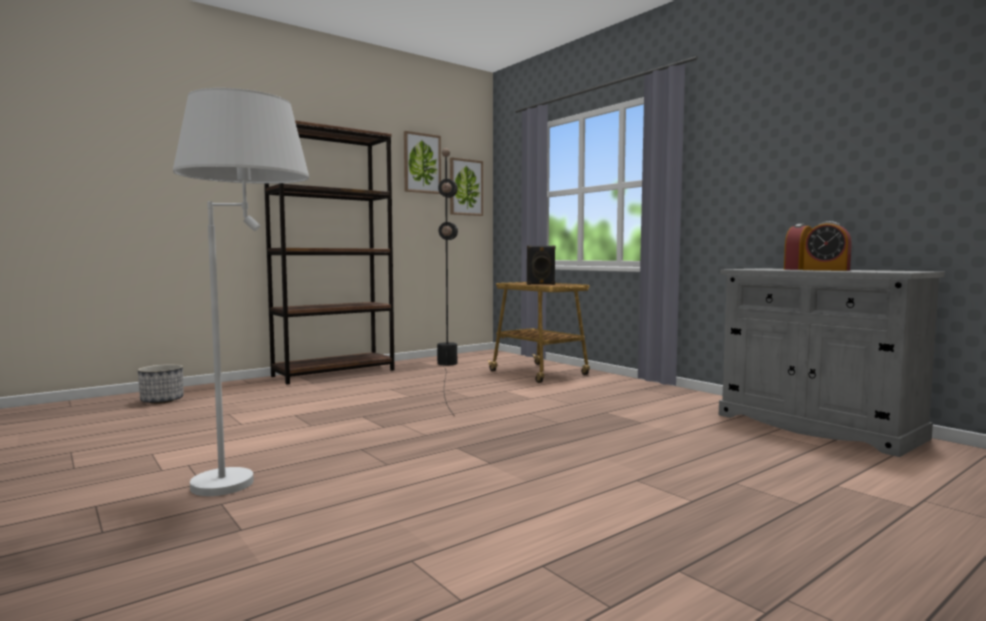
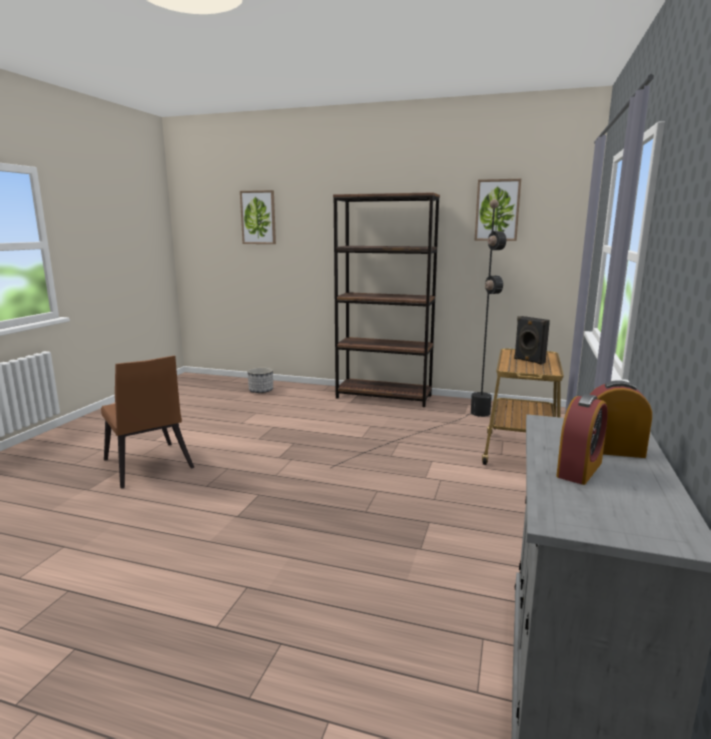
camera: 55 degrees right, 10 degrees up
white floor lamp [173,88,309,496] -> brown chair [101,356,194,489]
picture [450,157,483,216] -> picture moved to [240,190,276,244]
alarm clock [803,221,852,271] -> alarm clock turned 150 degrees counterclockwise [556,394,608,485]

